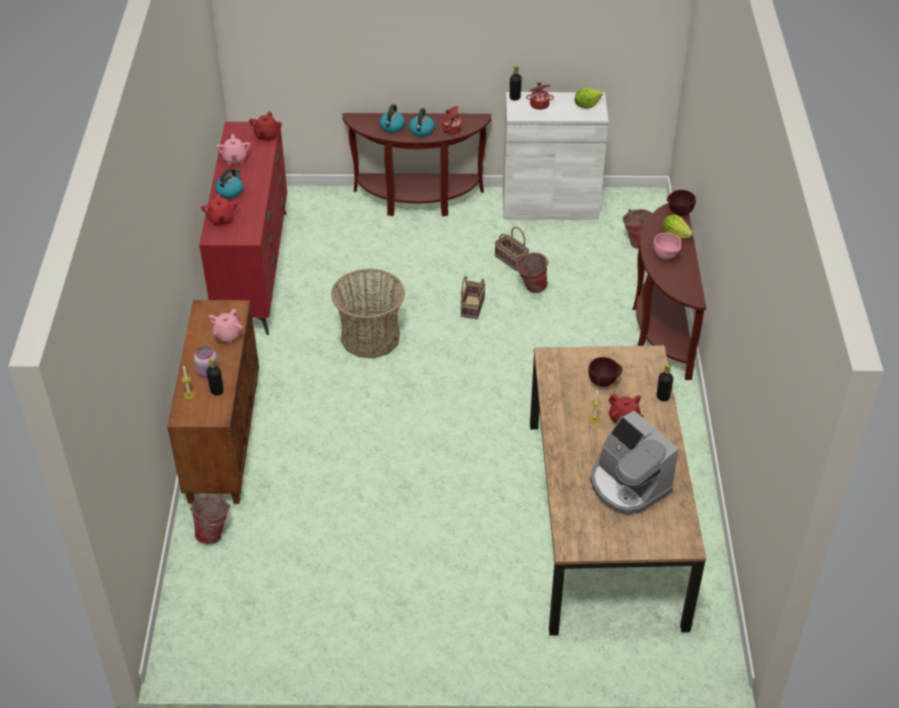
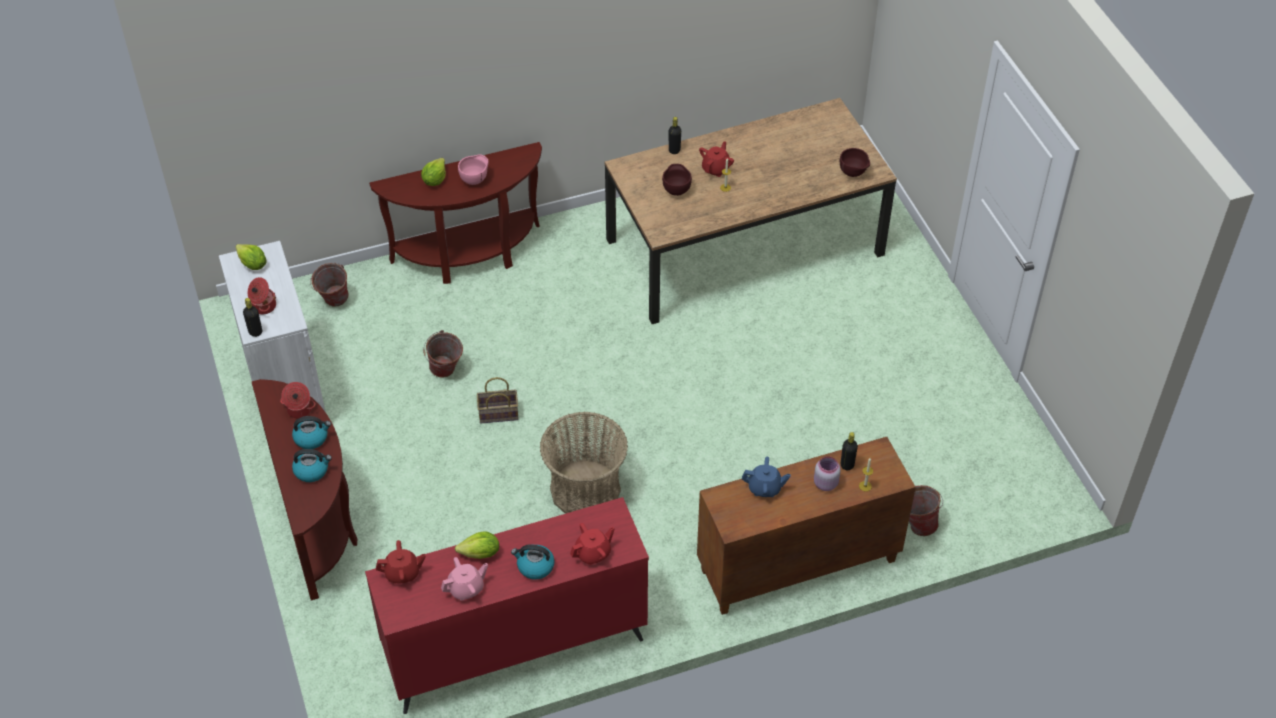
camera: 110 degrees left, 5 degrees up
pink teapot [209,309,242,344] -> blue teapot [742,457,791,497]
basket [495,227,530,271] -> none
coffee machine [590,411,679,515] -> none
brown bowl [667,190,696,216] -> brown bowl moved to [840,148,870,177]
none -> lettuce [455,531,499,559]

